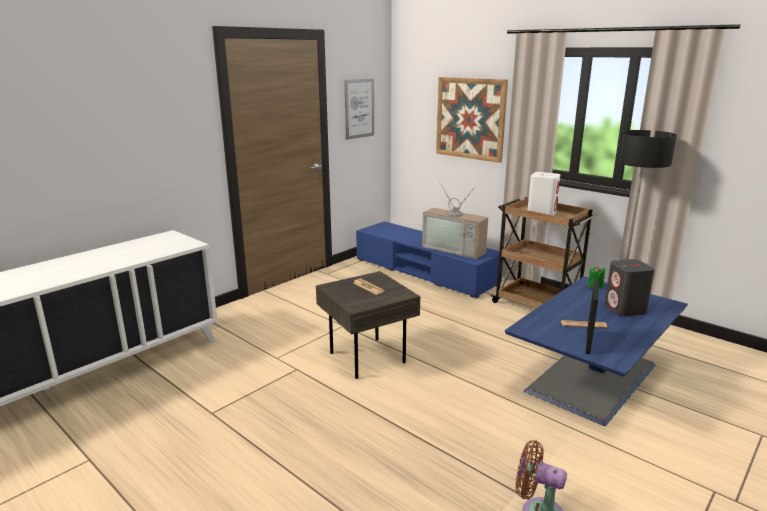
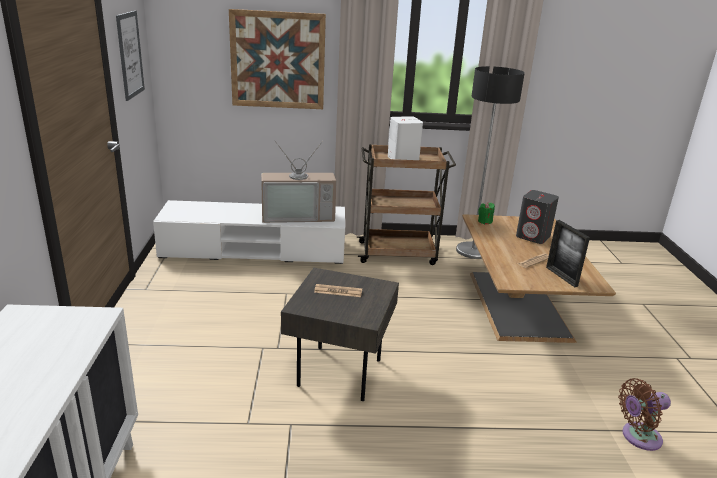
camera: 45 degrees left, 5 degrees up
blue tv stand [356,221,503,299] -> white tv stand [153,200,345,264]
blue coffee table [505,276,688,426] -> brown coffee table [462,214,616,343]

